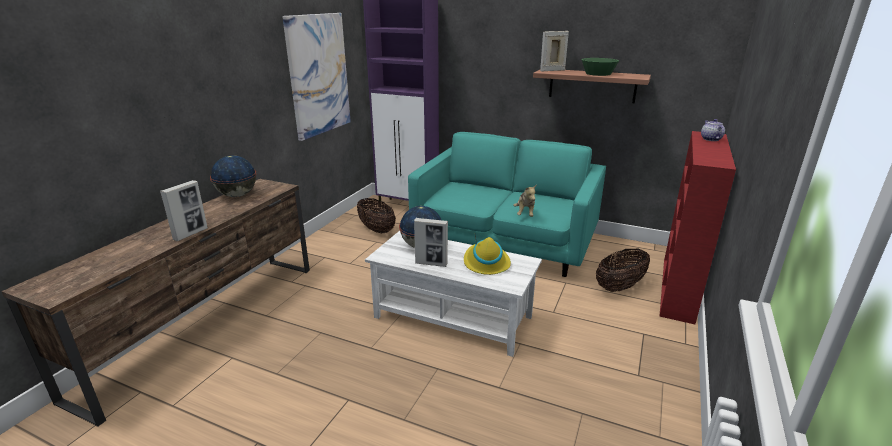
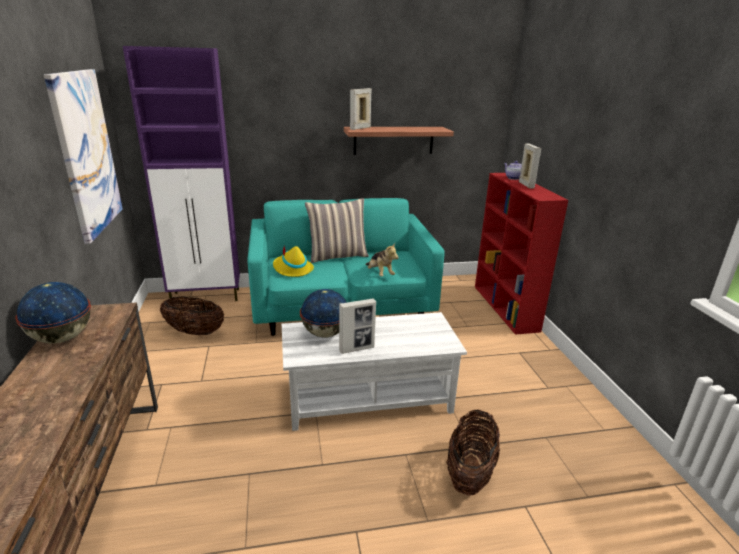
camera: 35 degrees left, 0 degrees up
picture frame [160,180,208,241] -> picture frame moved to [519,144,541,189]
yellow hat [464,236,511,275] -> yellow hat moved to [273,246,314,277]
green bowl [581,58,619,76] -> none
basket [596,249,650,292] -> basket moved to [446,410,500,496]
none -> pillow [305,198,369,263]

